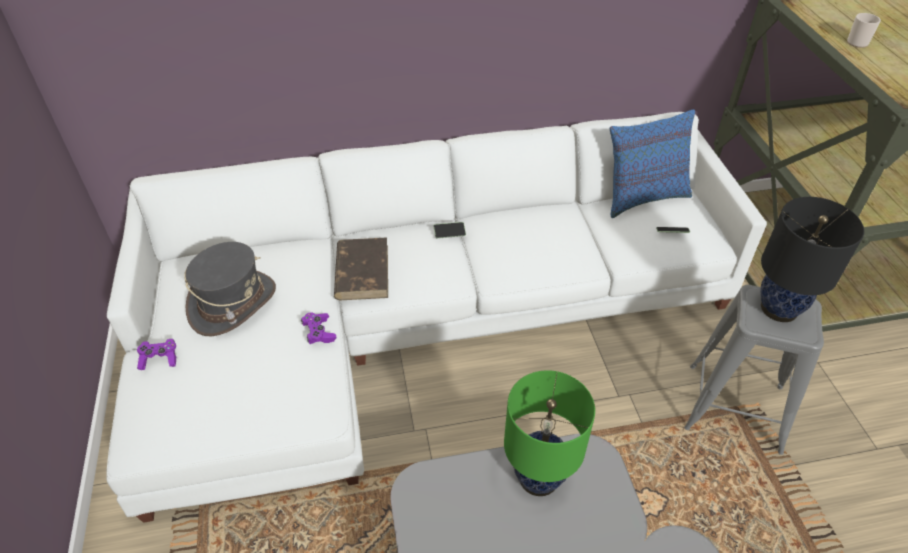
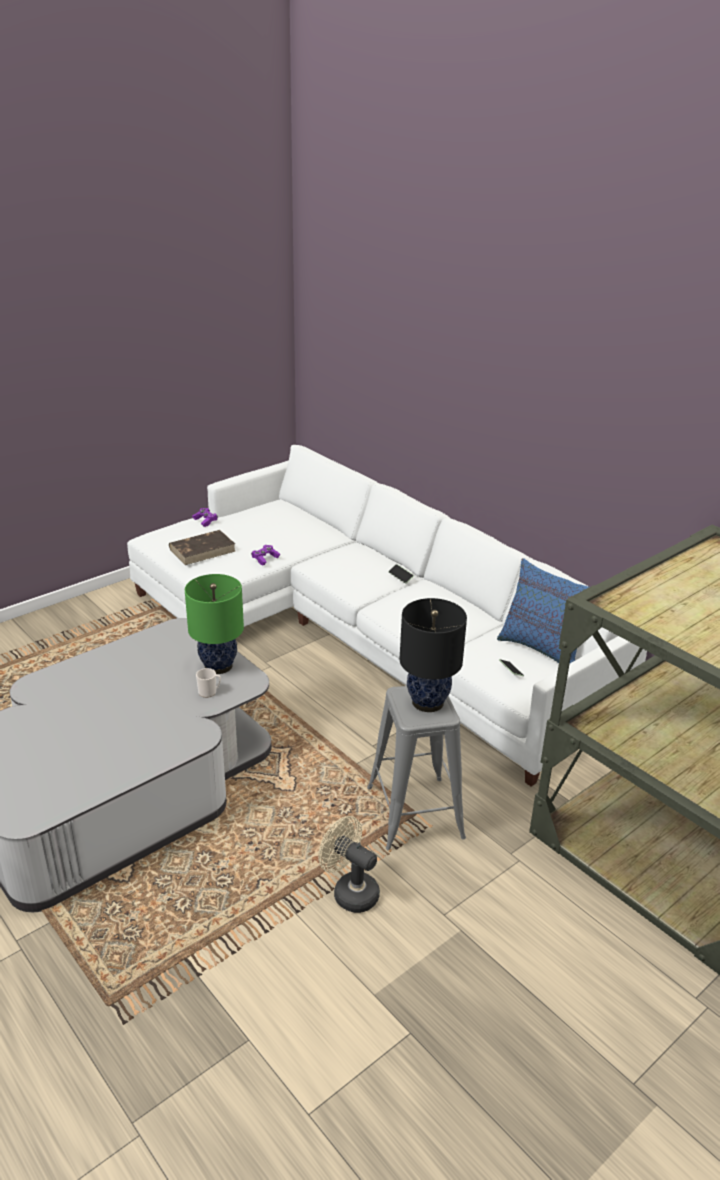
camera: 60 degrees right, 15 degrees down
grey hat [184,242,276,336] -> none
brown book [334,238,388,300] -> brown book moved to [169,530,235,565]
mug [847,13,881,48] -> mug moved to [196,668,221,698]
none -> beige fan [318,816,380,913]

